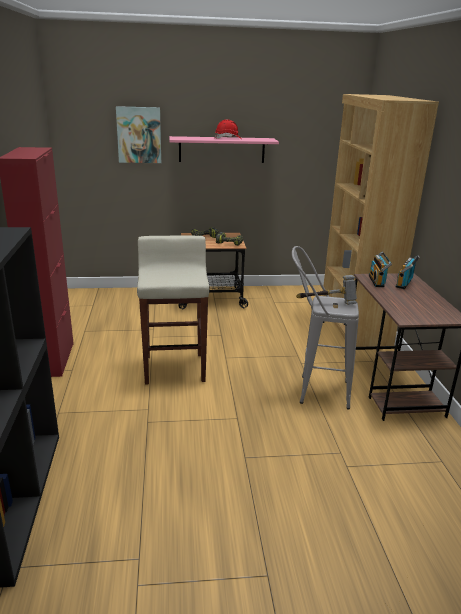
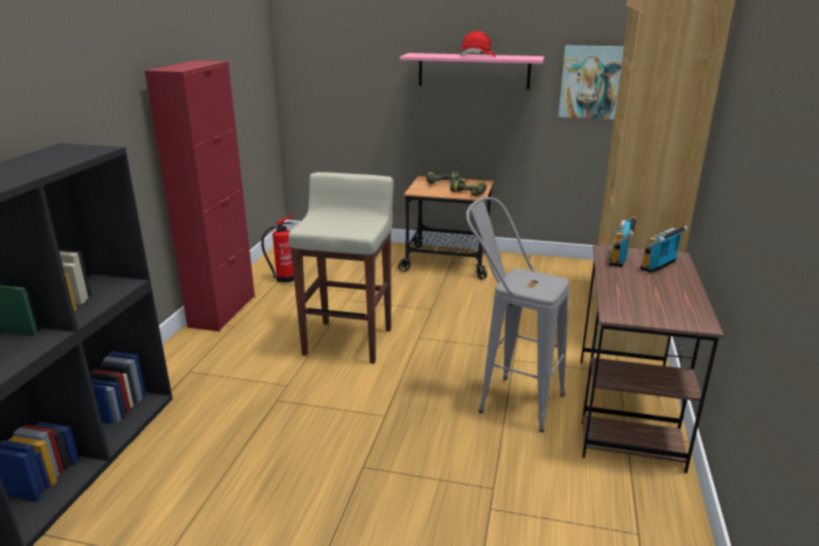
camera: 20 degrees right, 0 degrees up
picture [116,106,161,163] -> picture moved to [558,45,624,119]
hammer [296,275,357,305] -> none
none -> fire extinguisher [261,215,294,283]

